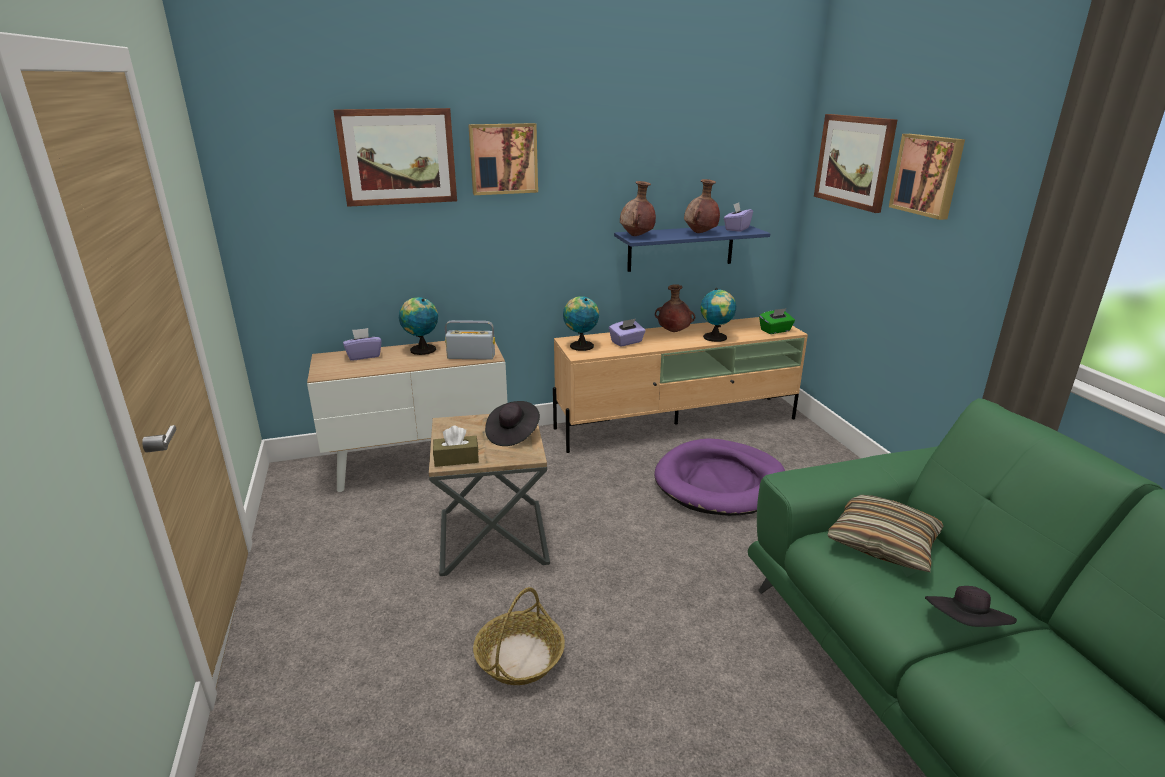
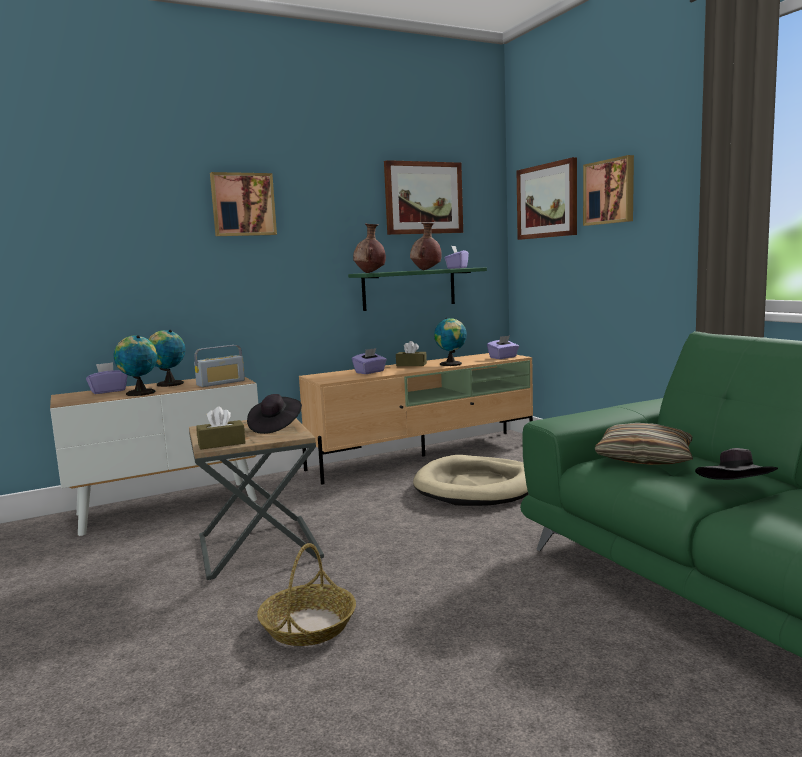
camera: 10 degrees left, 15 degrees down
picture [333,108,457,207] -> picture moved to [384,160,463,235]
radio [445,320,495,360] -> radio turned 150 degrees clockwise [194,345,245,387]
globe [563,296,599,351] -> globe moved to [113,335,158,396]
blue shelf [614,226,770,272] -> green shelf [348,268,487,311]
brown vase [655,284,695,332] -> brown tissue box [396,341,427,366]
purple dog bed [655,438,785,516] -> beige dog bed [413,455,528,506]
green tissue box [759,308,795,334] -> purple tissue box [487,335,519,359]

